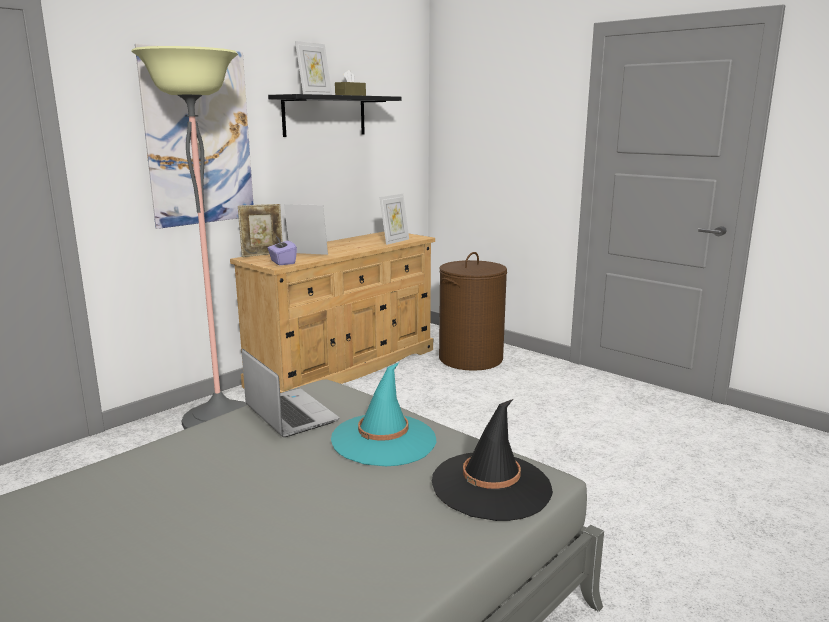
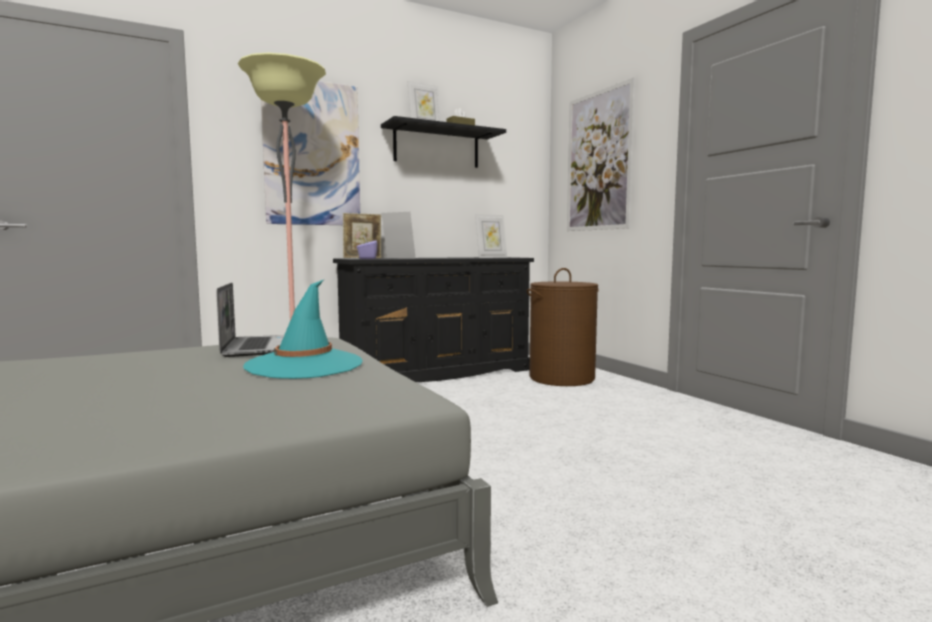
camera: 20 degrees right, 10 degrees down
beige dresser [230,232,435,393] -> black dresser [333,257,534,382]
black hat [431,399,553,521] -> none
none -> picture [567,77,635,231]

